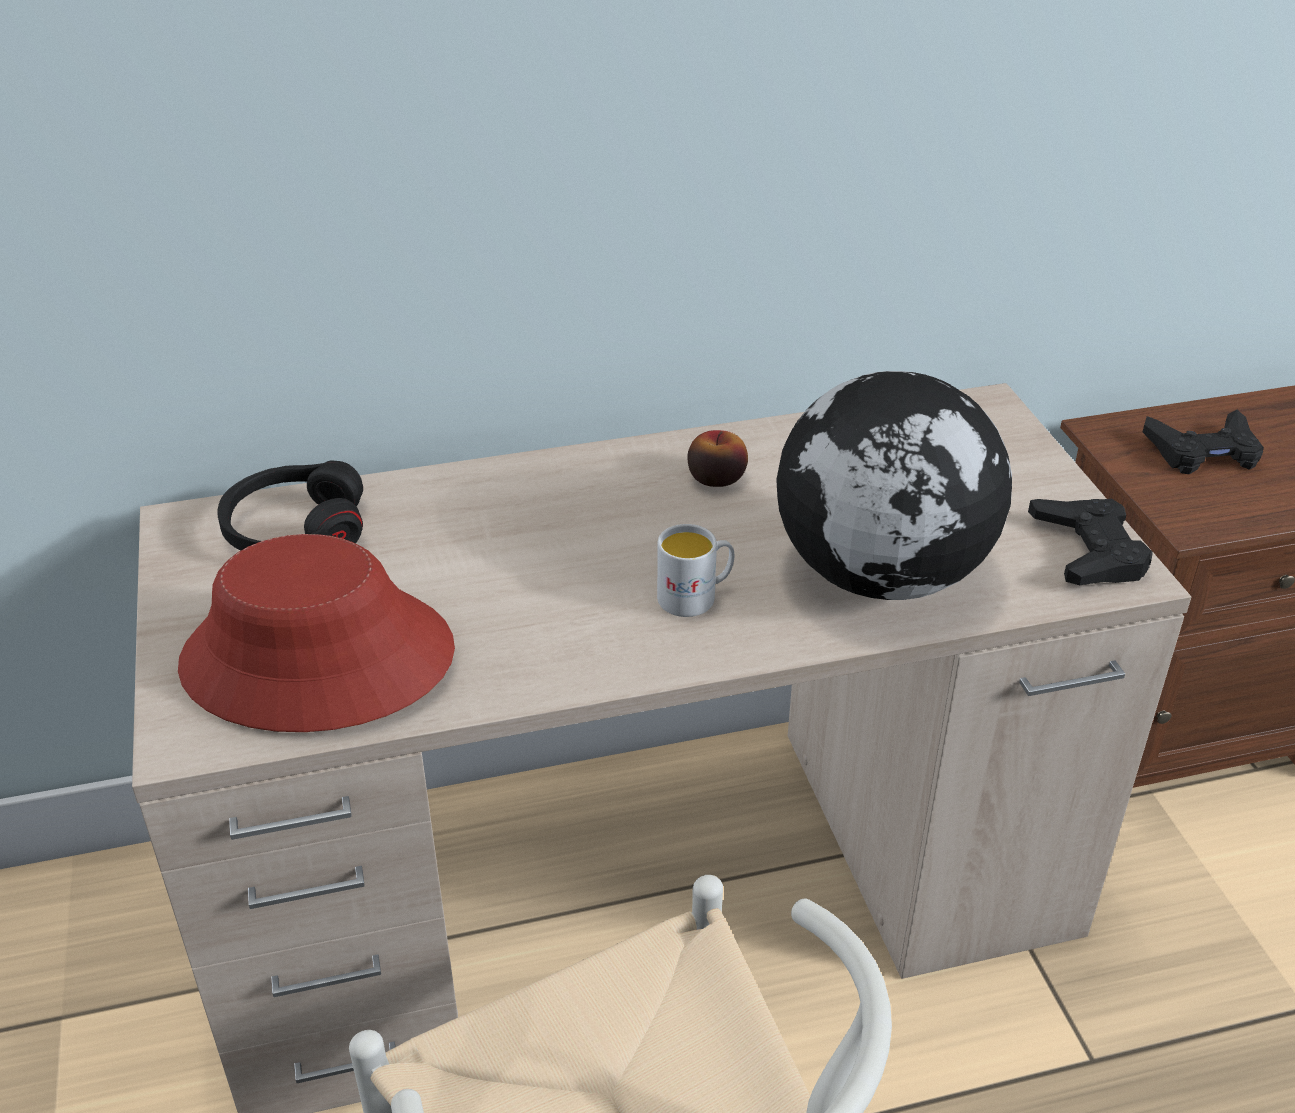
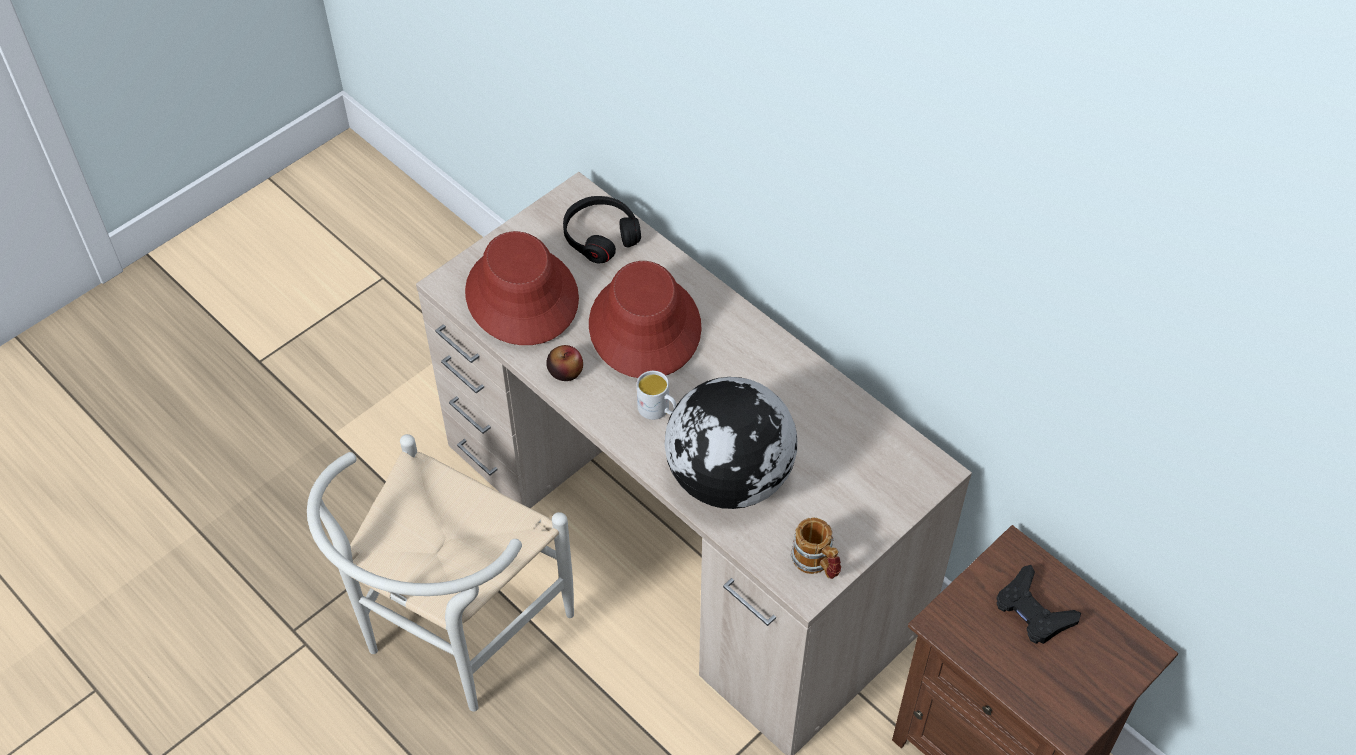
camera: 60 degrees right, 15 degrees up
apple [687,430,748,487] -> apple moved to [546,345,583,381]
black game controller [1028,499,1153,585] -> mug [790,517,841,579]
none -> red hat [589,261,702,378]

